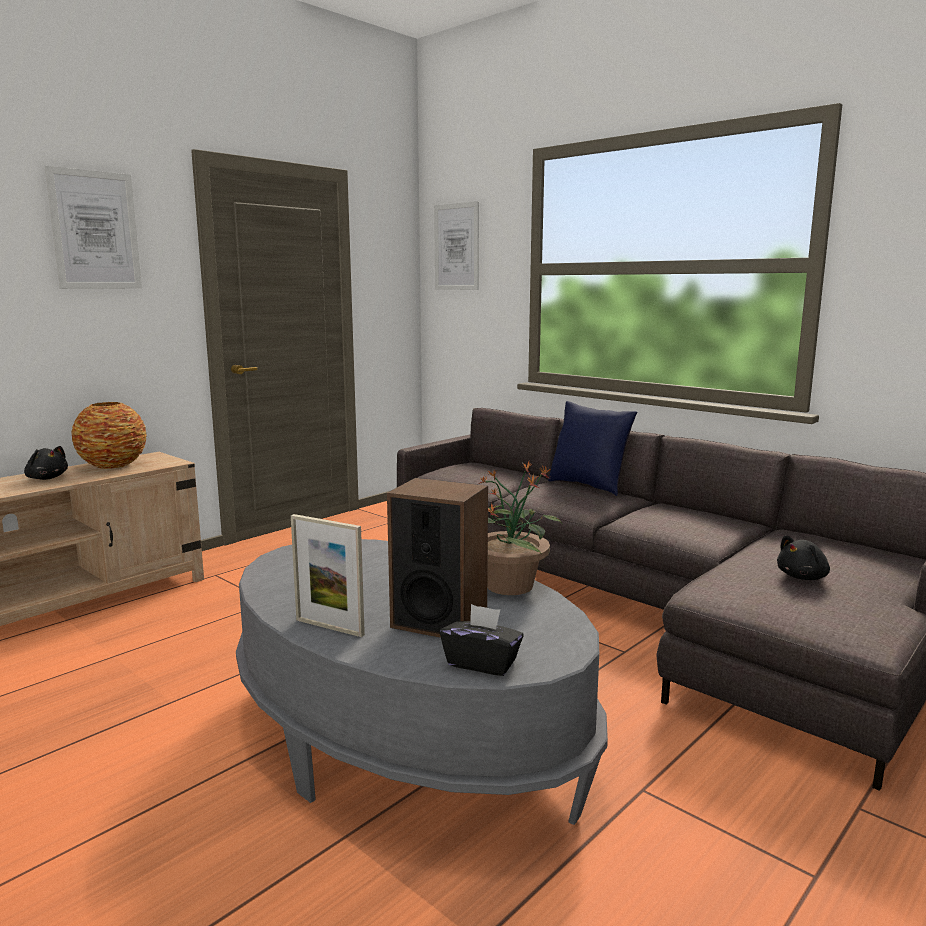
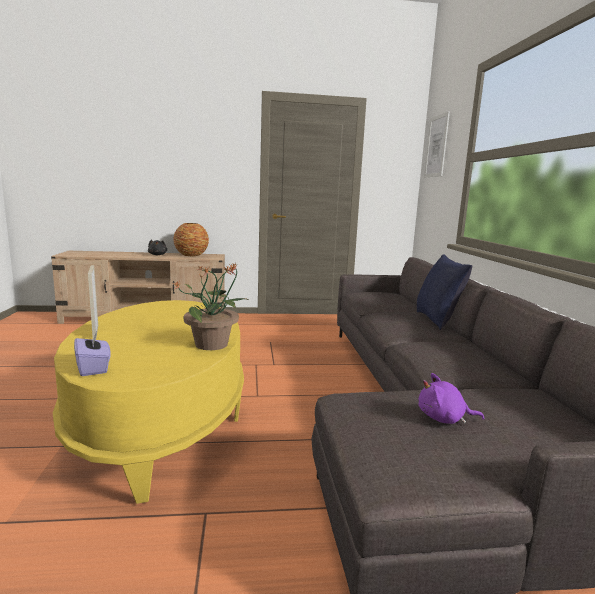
camera: 40 degrees right, 0 degrees up
picture [45,166,142,289] -> none
grey coffee table [236,539,608,825] -> yellow coffee table [53,300,244,504]
speaker [387,478,488,638] -> none
black tissue box [440,604,524,676] -> purple tissue box [74,331,111,376]
black plush toy [777,535,830,580] -> purple plush toy [418,373,484,424]

